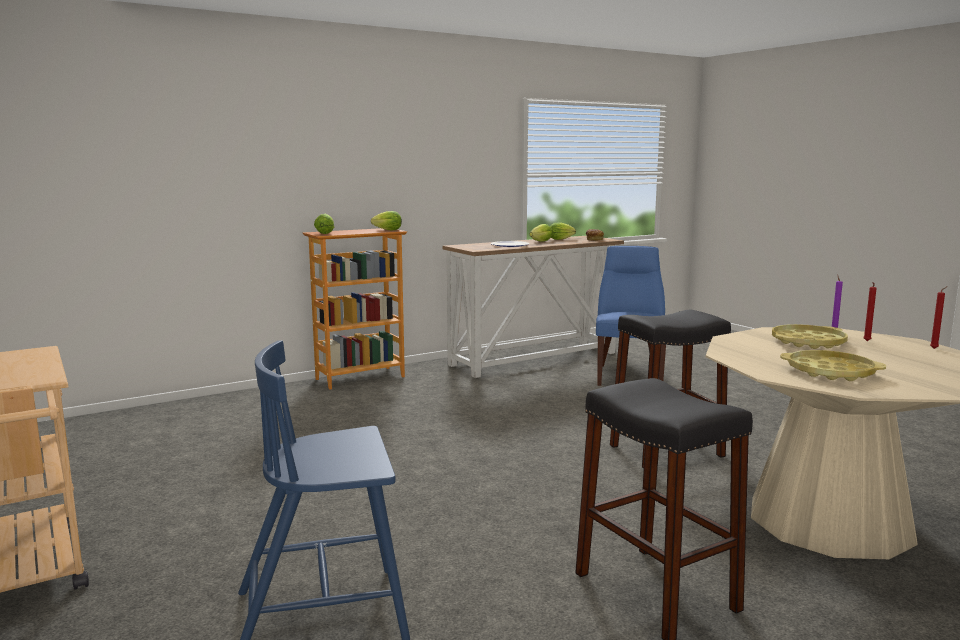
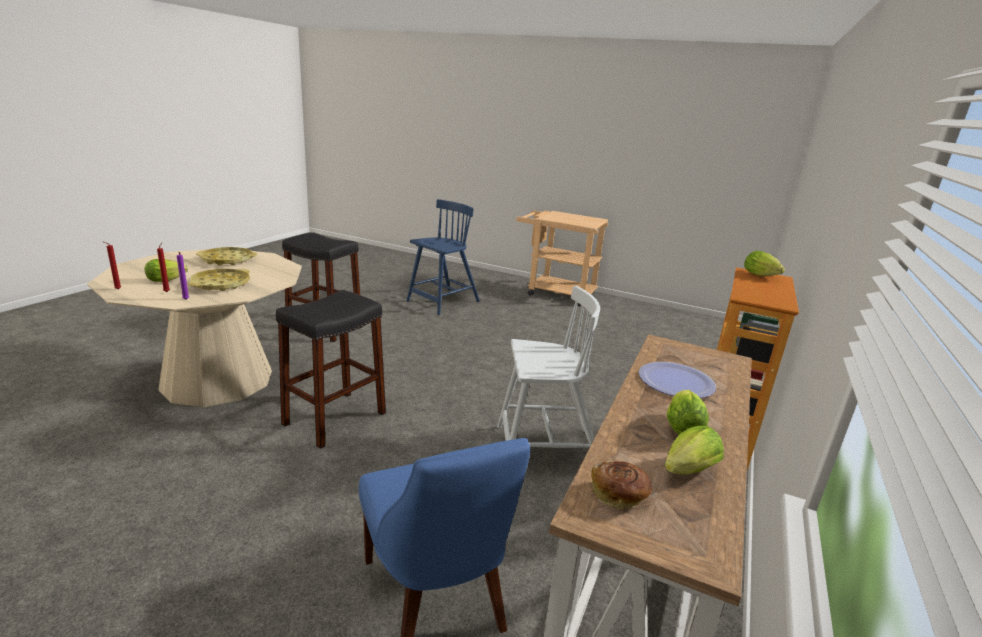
camera: 145 degrees right, 10 degrees up
lettuce [371,211,402,231] -> lettuce moved to [145,259,188,282]
none -> white chair [497,286,600,448]

